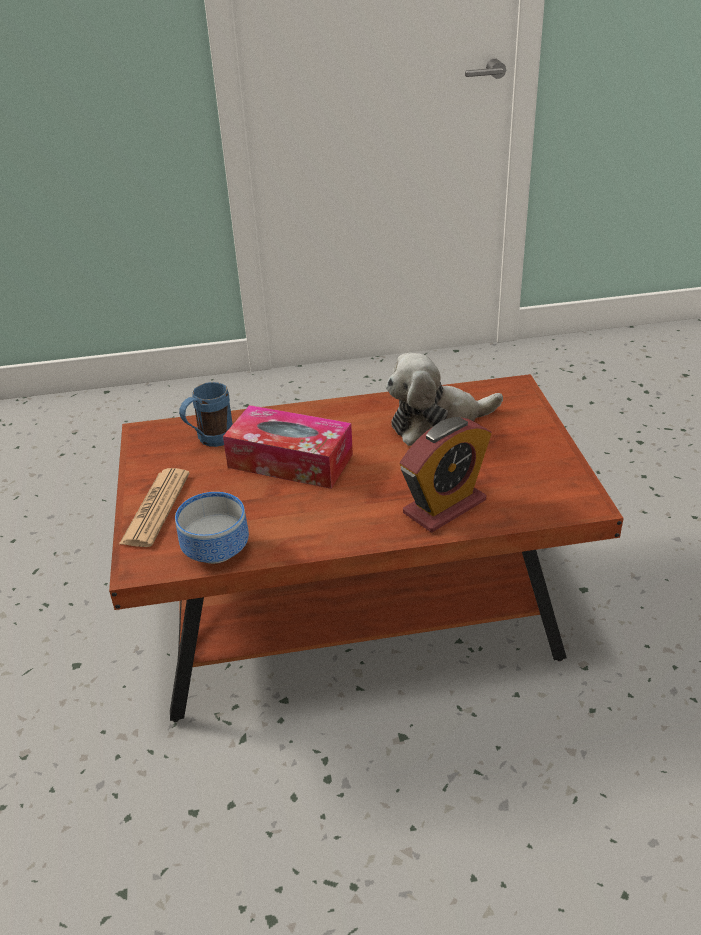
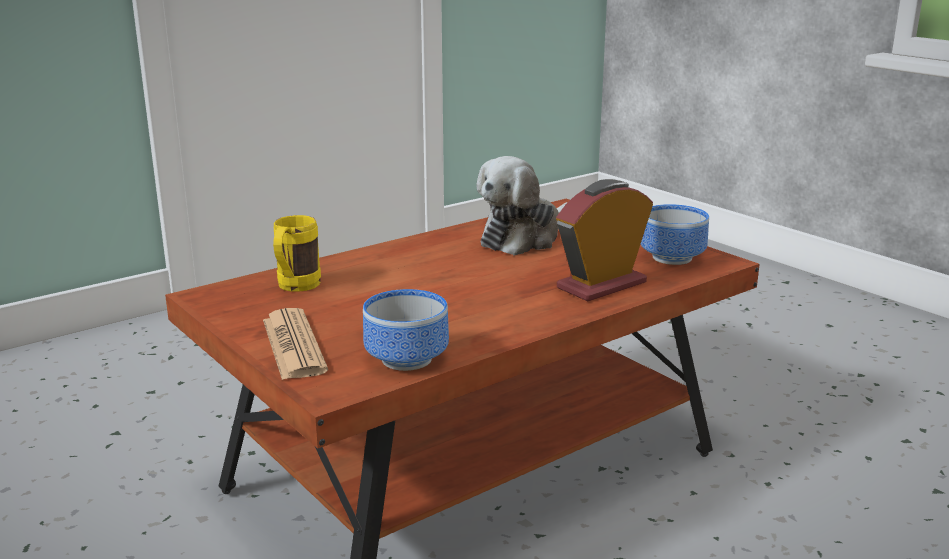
camera: 30 degrees left, 15 degrees down
blue mug [179,382,233,447] -> yellow mug [273,215,321,292]
tissue box [223,405,353,489] -> none
alarm clock [400,417,492,533] -> alarm clock turned 150 degrees counterclockwise [556,179,653,301]
none -> bowl [641,204,709,265]

